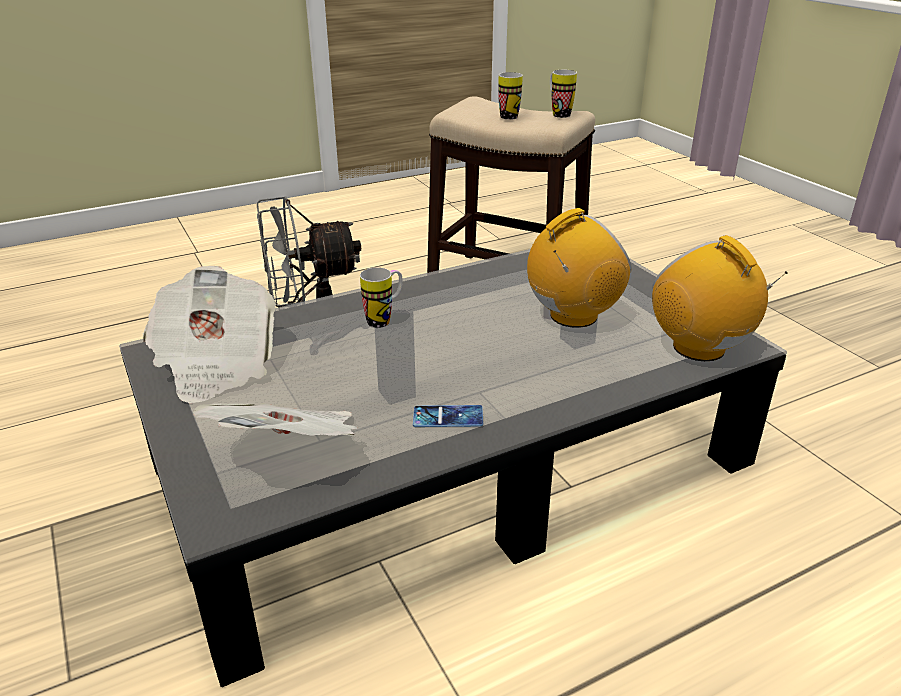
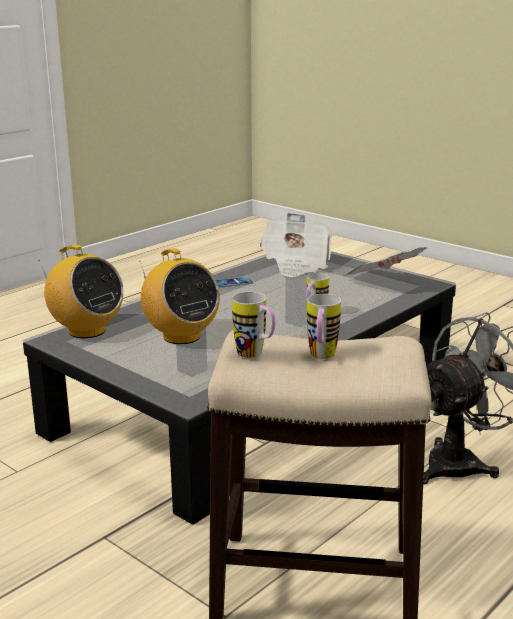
camera: 160 degrees right, 10 degrees down
radio [527,208,632,328] -> radio turned 75 degrees counterclockwise [140,248,220,344]

